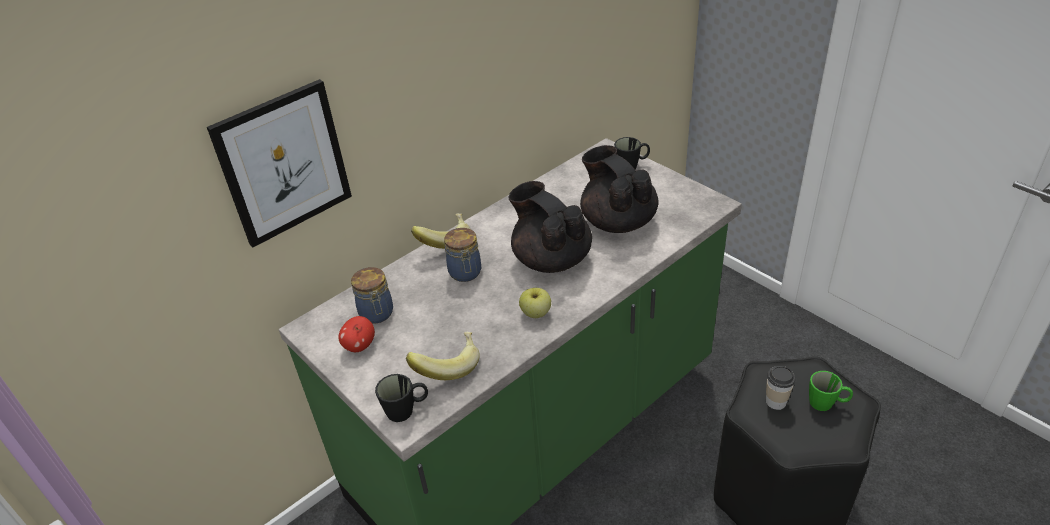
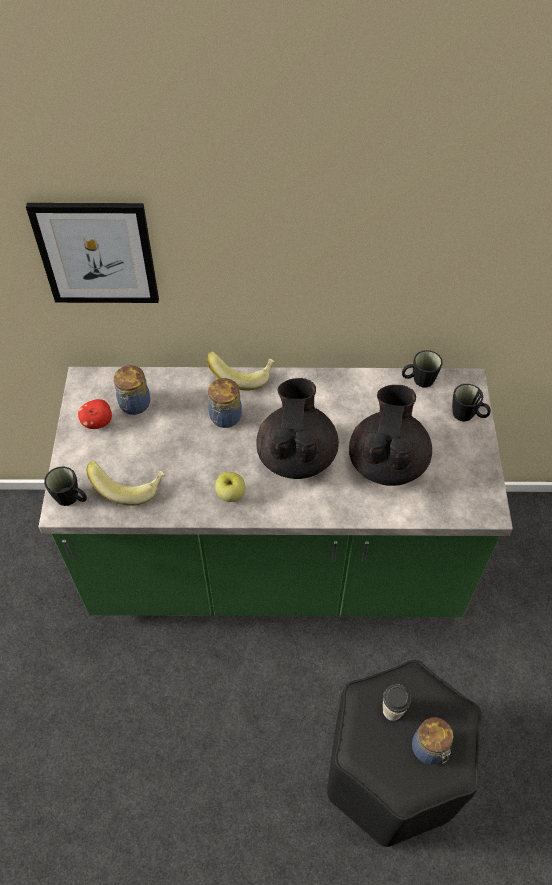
camera: 40 degrees right, 15 degrees up
green mug [809,371,853,411] -> jar [412,717,453,764]
none -> black mug [402,350,443,387]

